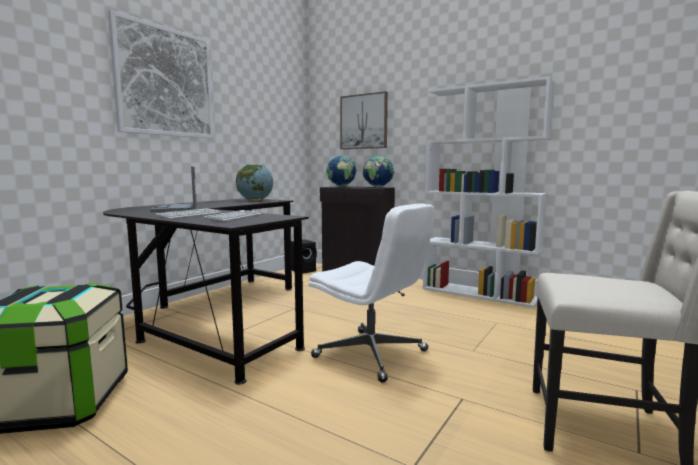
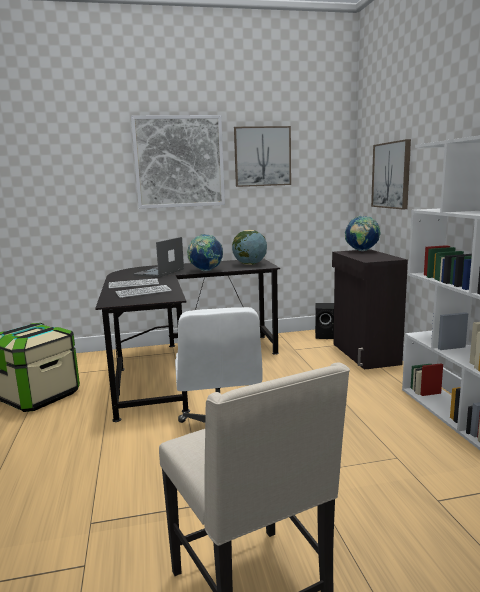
camera: 45 degrees right, 5 degrees up
globe [363,155,395,187] -> globe moved to [187,234,223,271]
none -> picture [234,126,291,187]

